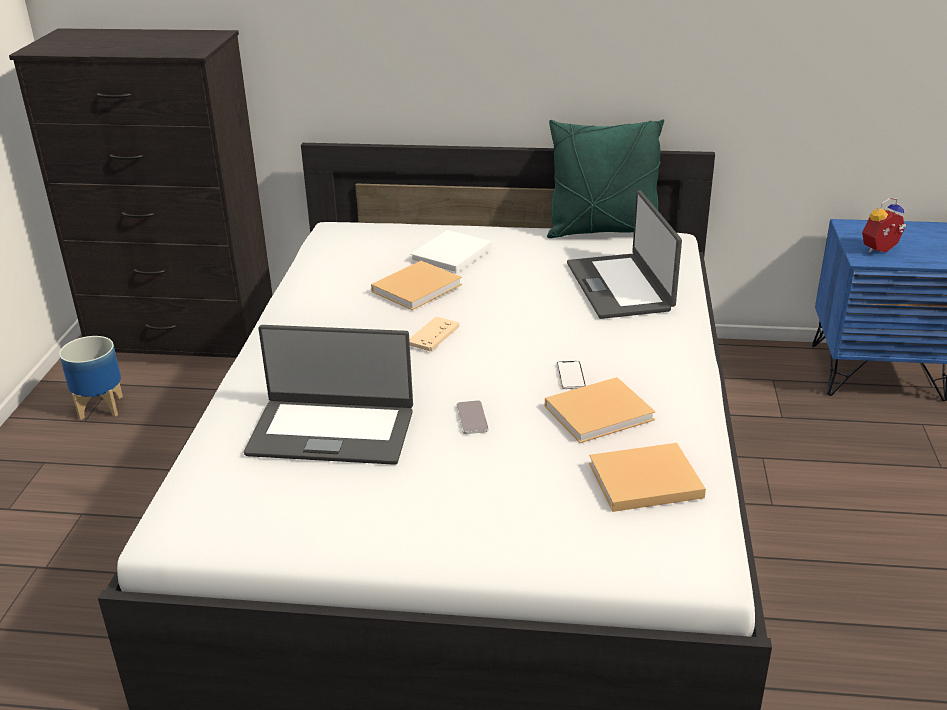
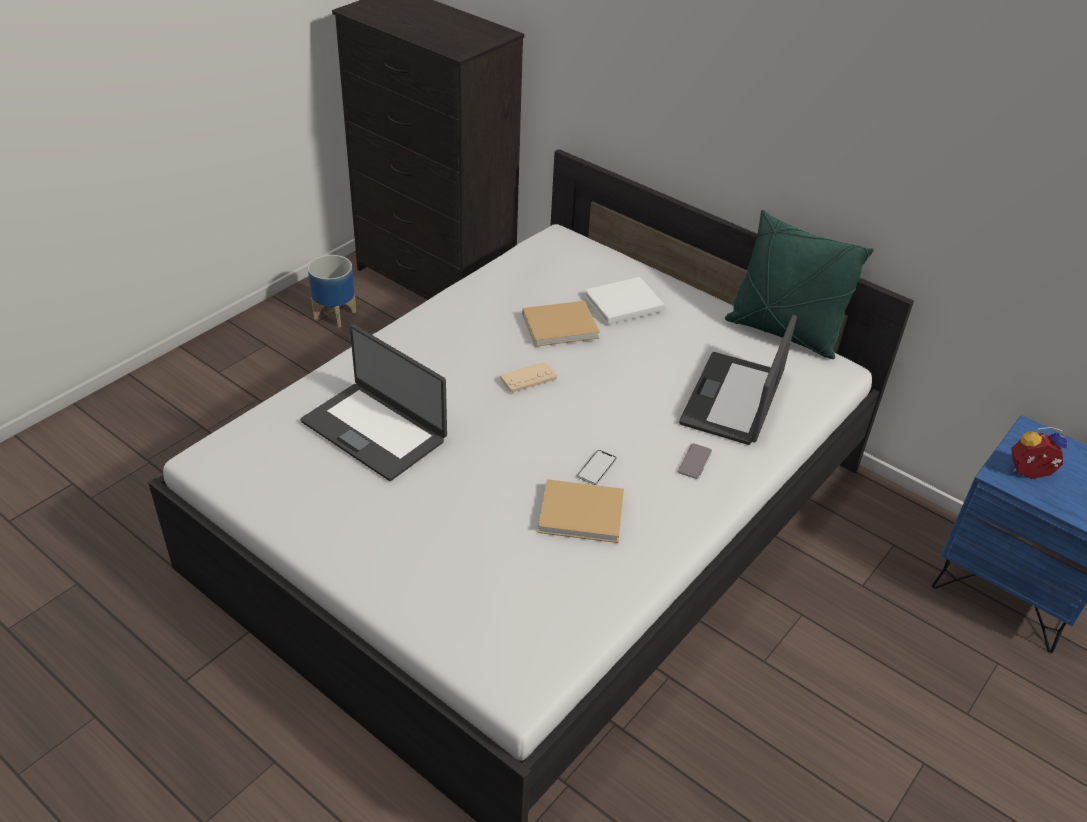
camera: 30 degrees right, 10 degrees up
phone [456,400,489,434] -> phone moved to [678,443,712,479]
beige book [589,443,706,512] -> none

